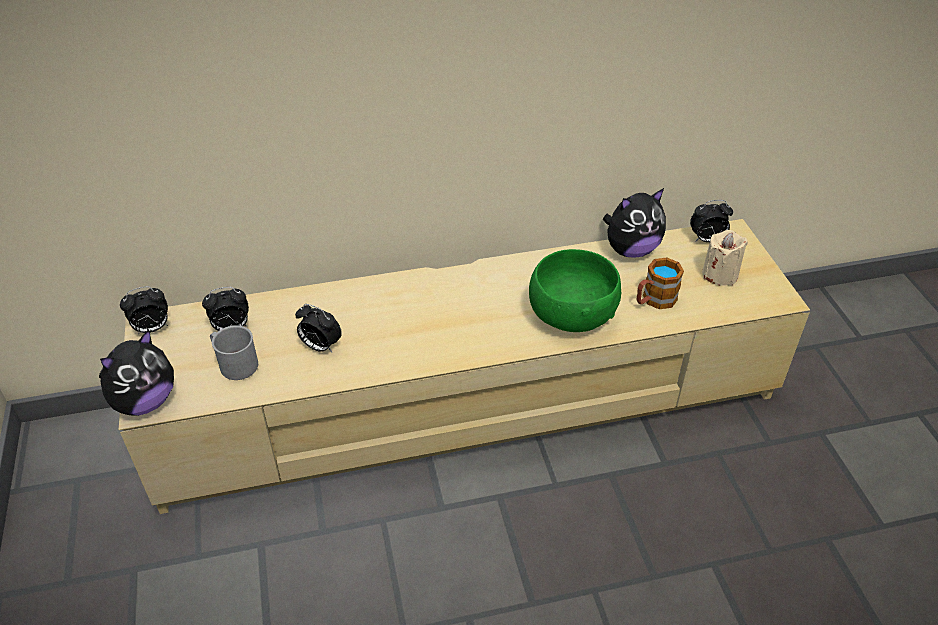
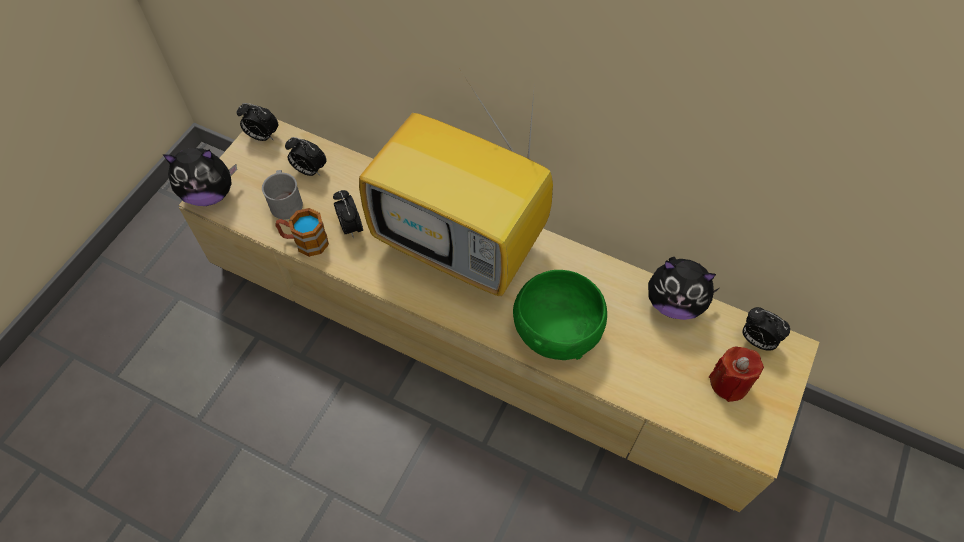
camera: 40 degrees right, 15 degrees up
mug [637,257,684,309] -> mug moved to [275,208,329,257]
beige candle [702,230,748,286] -> red candle [709,346,764,402]
none -> television [359,76,553,296]

